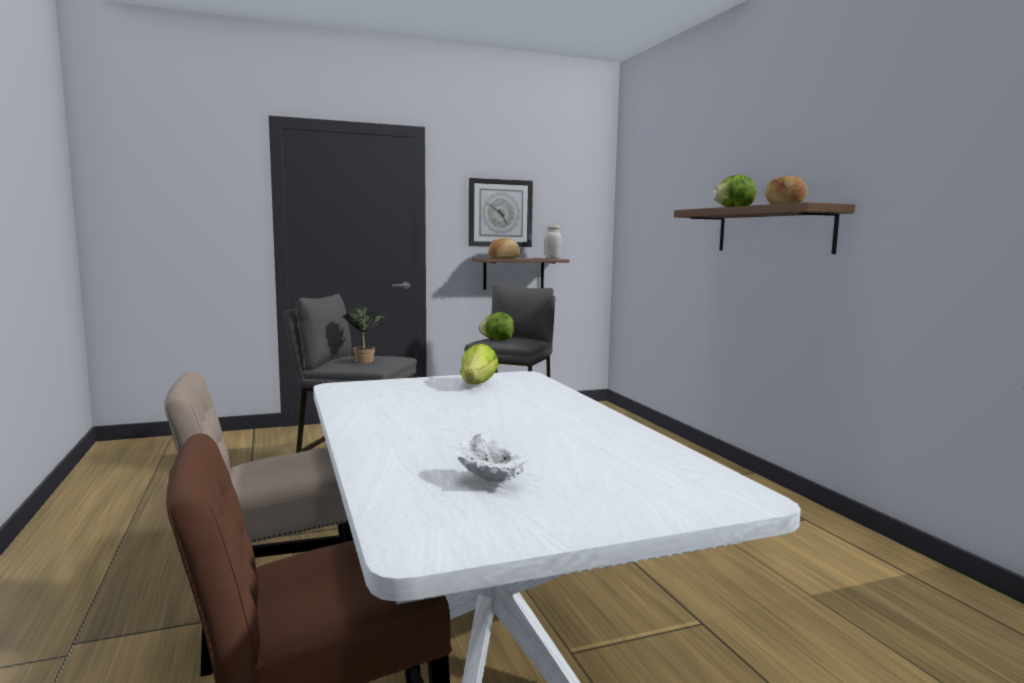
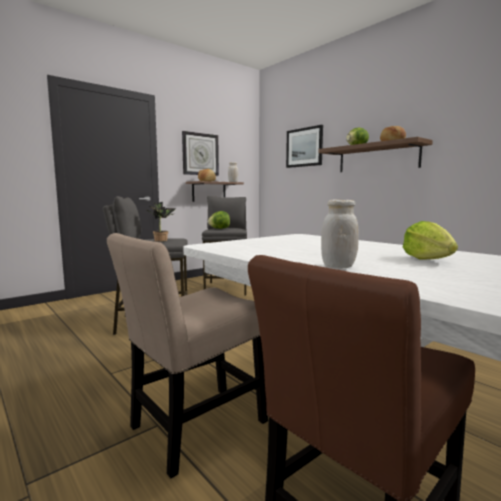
camera: 20 degrees left, 0 degrees up
white bowl [456,434,529,483] -> none
lettuce [461,344,499,384] -> lettuce moved to [403,221,458,259]
none -> picture [286,125,323,168]
none -> white jar [321,199,359,268]

